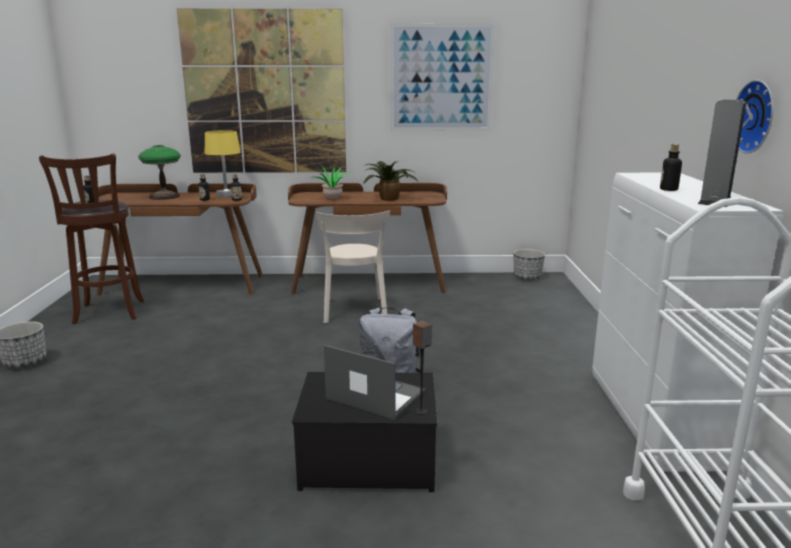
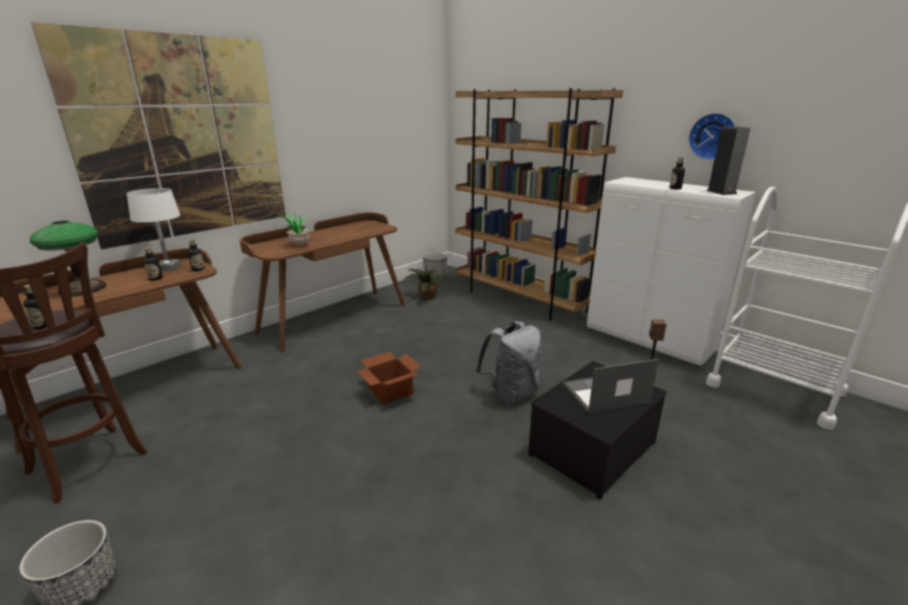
camera: 45 degrees left, 5 degrees up
yellow table lamp [205,130,241,197] -> white table lamp [127,188,181,271]
beige chair [316,211,390,323] -> none
potted plant [363,161,418,201] -> potted plant moved to [403,265,450,300]
picture [390,23,495,131] -> none
none -> cardboard box [357,352,422,405]
none -> brown bookcase [456,88,623,320]

